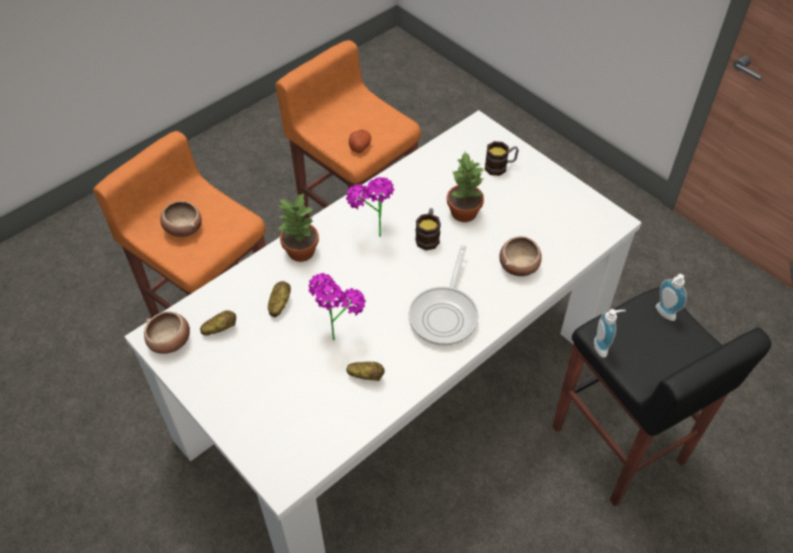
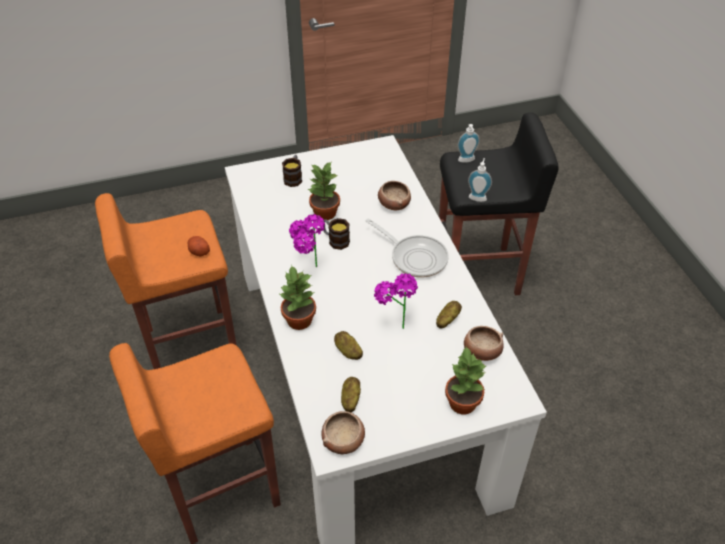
camera: 65 degrees left, 5 degrees down
bowl [160,201,202,237] -> bowl moved to [464,326,504,361]
none -> potted plant [445,347,486,414]

